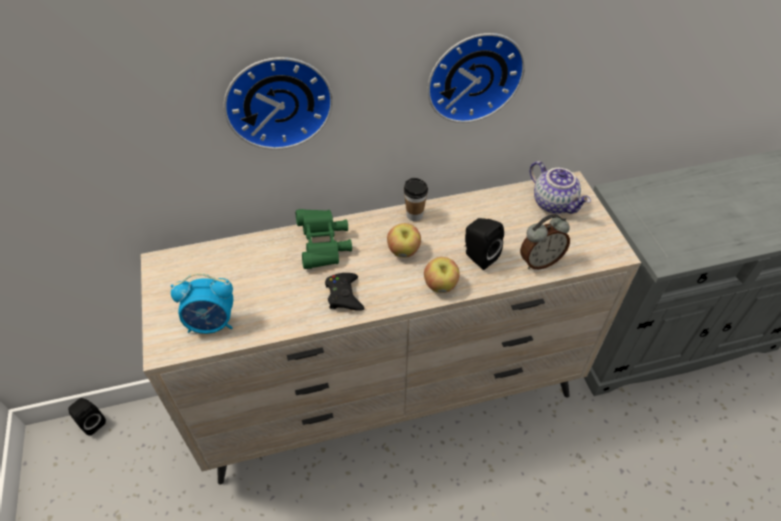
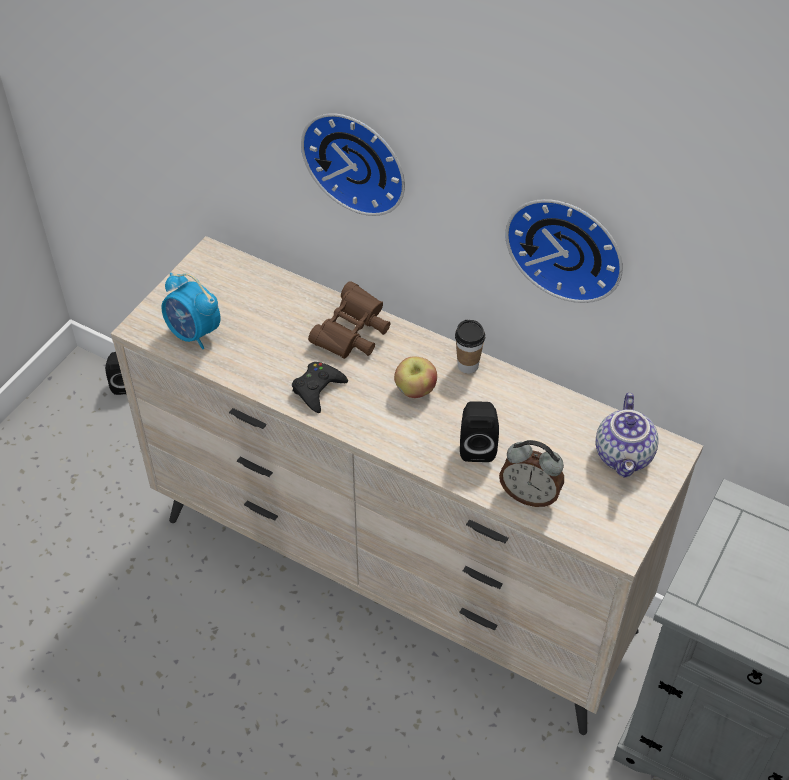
camera: 45 degrees right, 0 degrees up
green binoculars [296,209,352,269] -> brown binoculars [308,281,390,359]
apple [424,257,460,293] -> none

